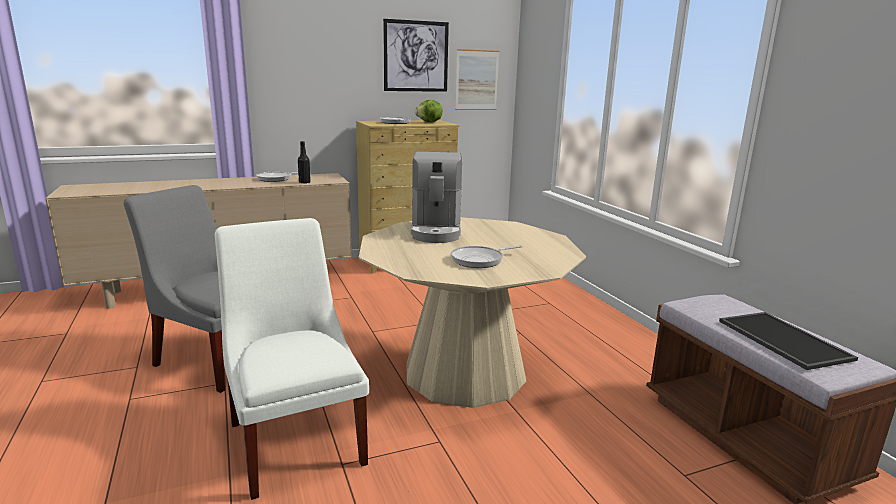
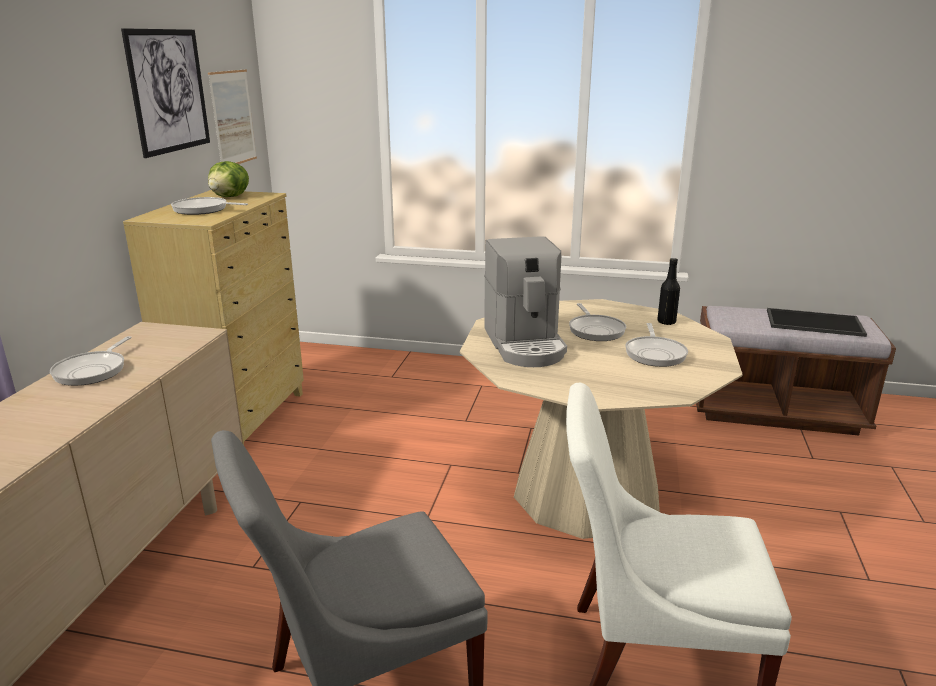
camera: 55 degrees left, 5 degrees up
black bottle [298,141,311,183] -> black bottle moved to [657,258,680,325]
coffee machine [411,152,462,243] -> coffee machine turned 45 degrees clockwise [484,236,567,367]
none -> frying pan [569,303,626,341]

